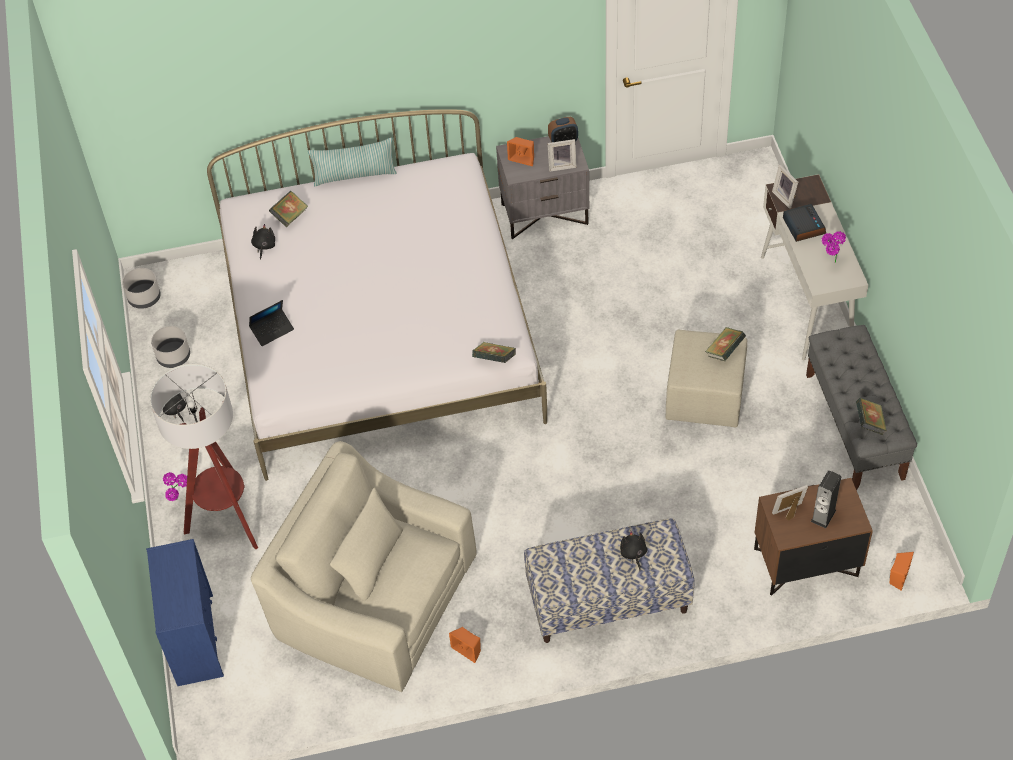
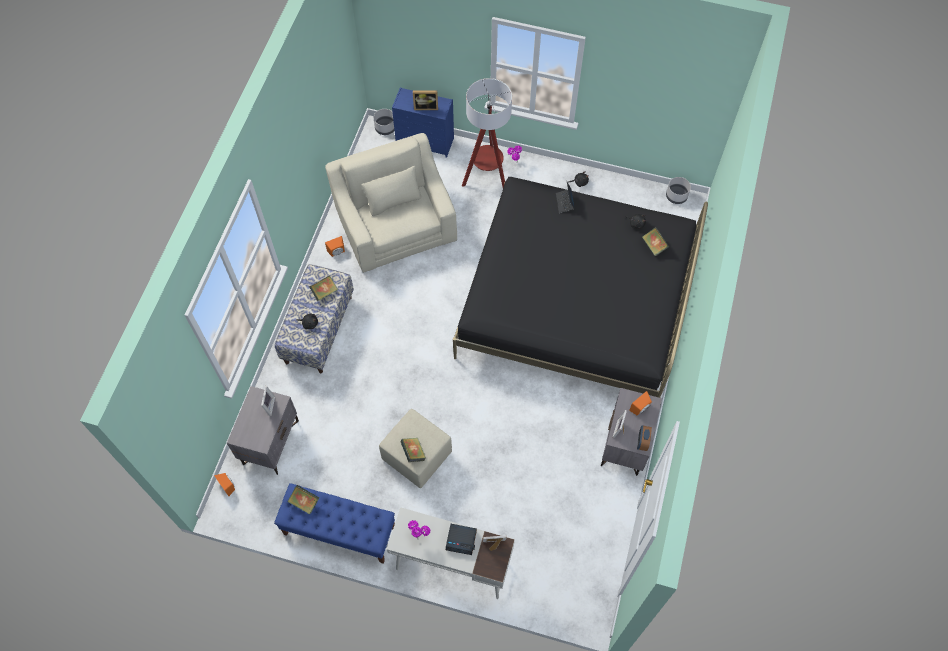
camera: 115 degrees right, 10 degrees up
grey planter [151,326,190,368] -> grey planter moved to [374,109,394,135]
white bed [207,109,547,481] -> black bed [453,177,708,398]
beige armchair [251,441,477,692] -> beige armchair turned 75 degrees counterclockwise [325,133,457,273]
pillow [308,138,397,186] -> none
book [472,342,516,363] -> book moved to [309,275,338,301]
brown nightstand [754,478,873,596] -> grey nightstand [227,386,299,475]
grey bench [806,325,917,490] -> blue bench [274,483,395,564]
speaker [811,470,841,528] -> none
none -> picture frame [413,91,438,110]

